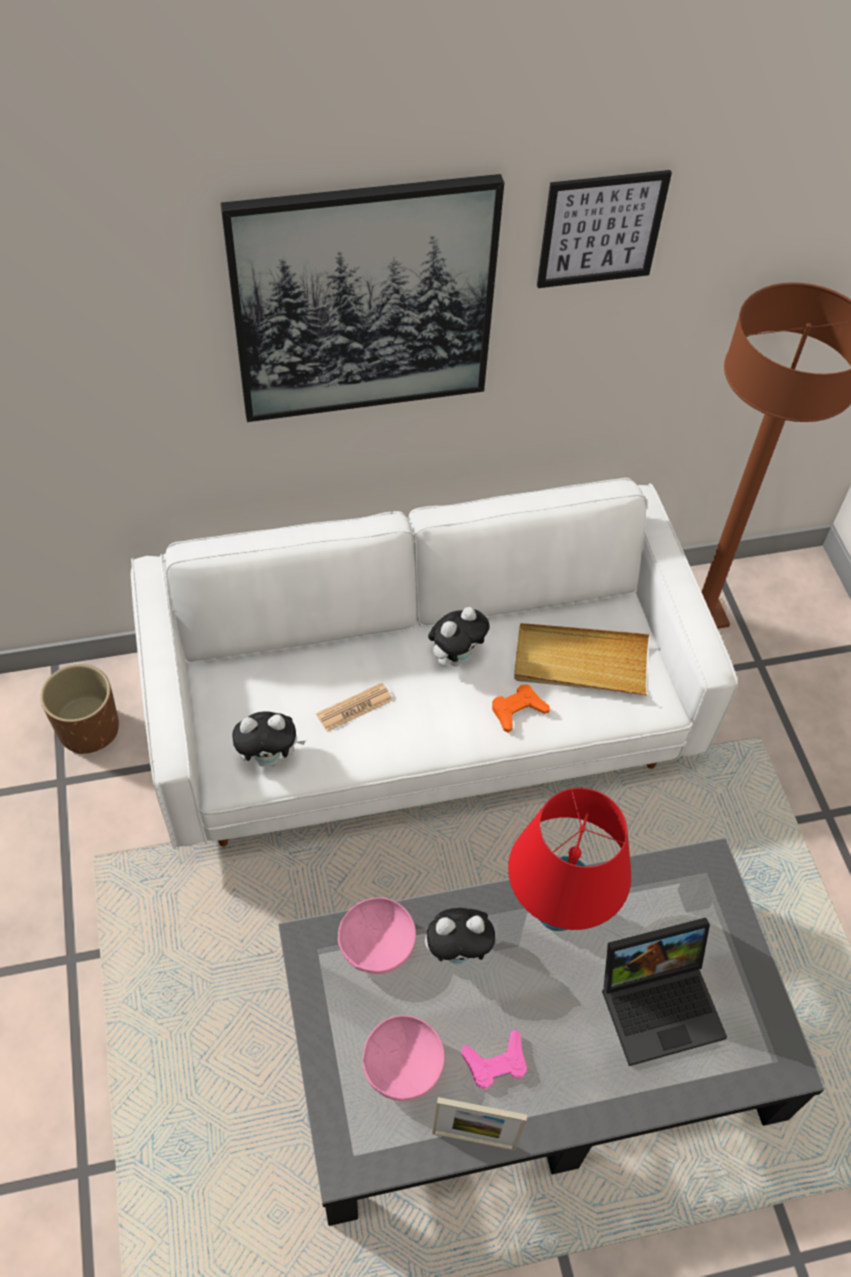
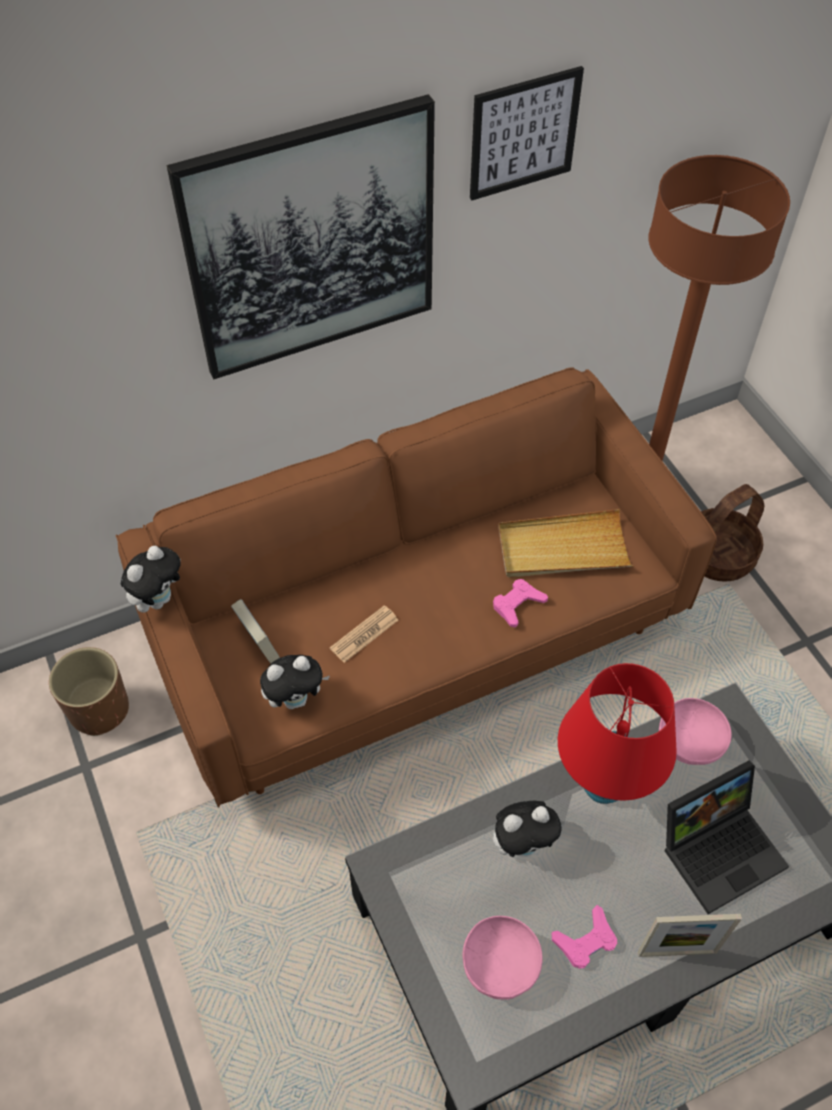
camera: 10 degrees left, 0 degrees up
white sofa [131,478,738,849] -> brown sofa [116,367,717,807]
pink bowl [338,897,416,974] -> pink bowl moved to [659,698,732,765]
plush toy [428,607,490,667] -> plush toy moved to [121,546,181,613]
picture frame [432,1097,527,1151] -> picture frame moved to [638,914,742,957]
orange game controller [492,685,550,733] -> pink game controller [493,579,548,628]
none -> book [231,599,280,663]
none -> basket [701,484,765,582]

